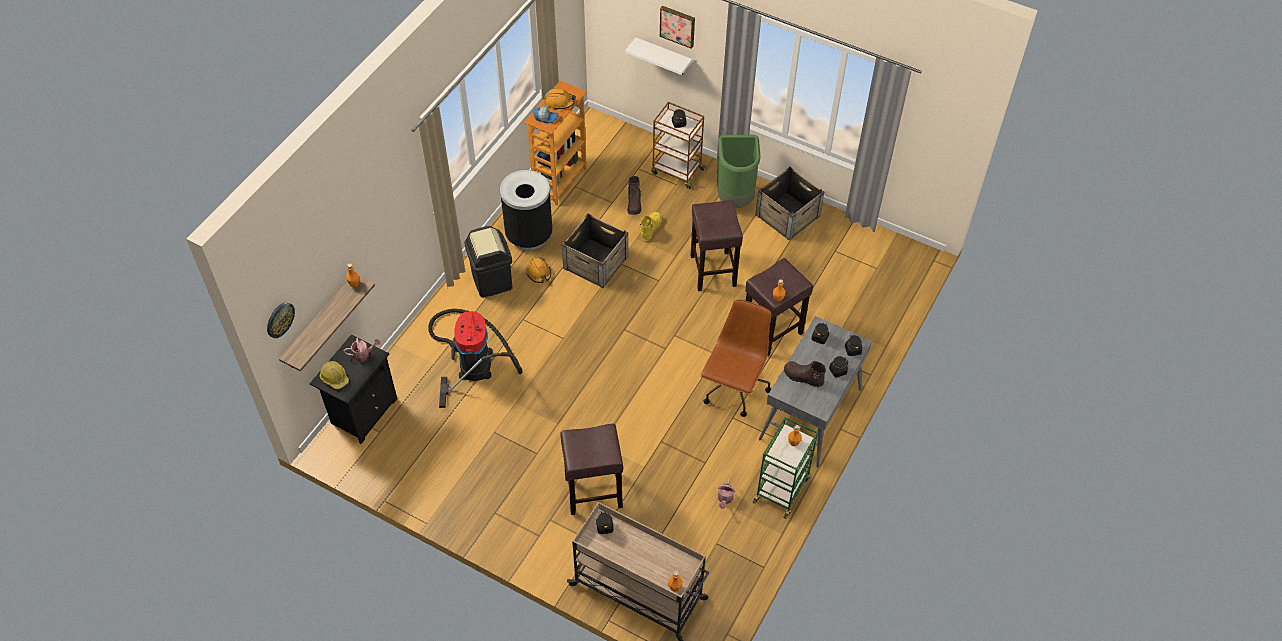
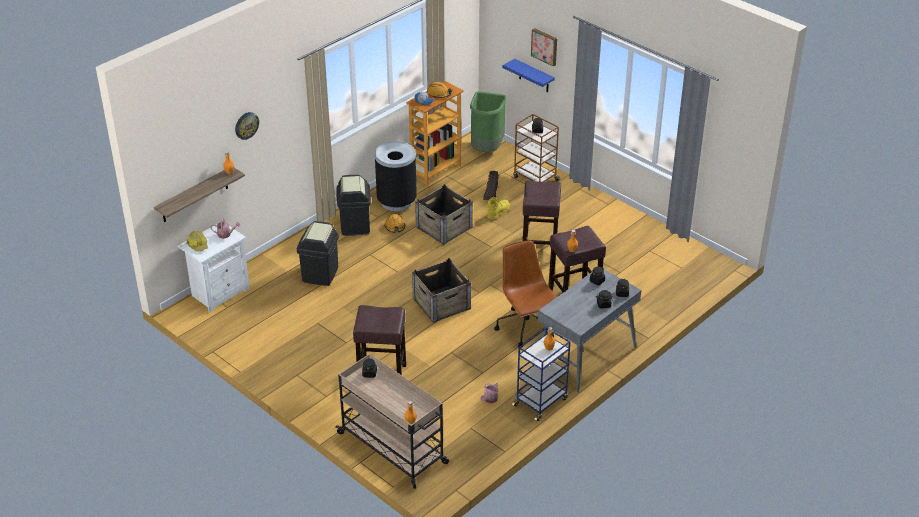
camera: 15 degrees right, 15 degrees down
wall clock [267,302,295,338] -> wall clock moved to [235,112,259,140]
black nightstand [309,335,397,444] -> white nightstand [178,221,250,313]
vacuum cleaner [428,309,523,408] -> black trash can [297,221,339,286]
white shelf [625,37,692,75] -> blue shelf [502,59,555,92]
brown office chair [701,299,771,417] -> brown office chair turned 60 degrees counterclockwise [494,240,556,348]
green trash can [717,135,760,208] -> green trash can moved to [470,91,507,152]
green cart [753,417,818,519] -> blue cart [512,327,570,421]
crate [755,167,824,240] -> crate moved to [412,258,471,323]
brown boot [784,361,826,387] -> none

